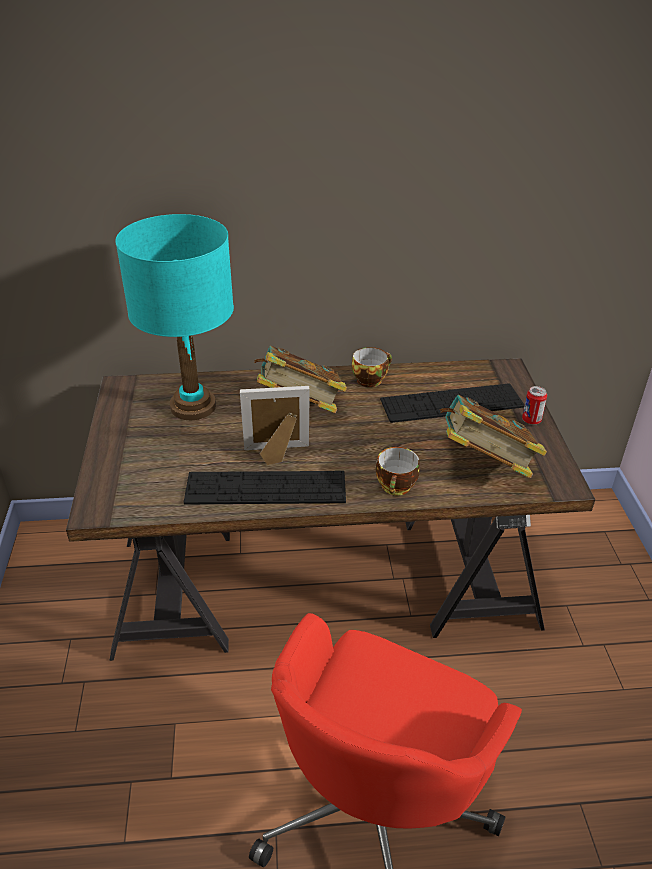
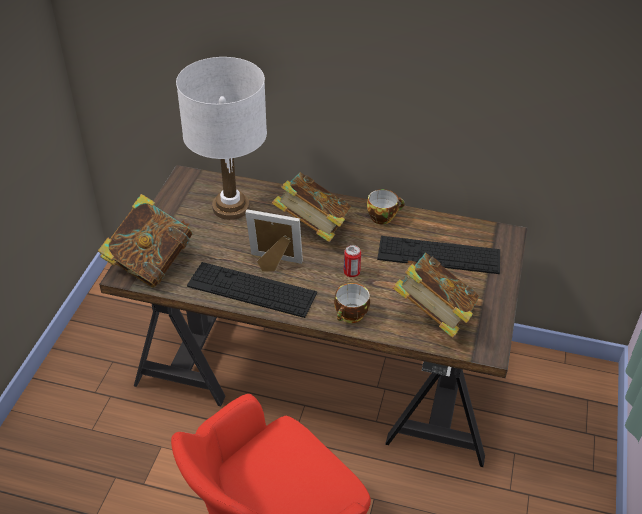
camera: 20 degrees right, 5 degrees up
turquoise table lamp [115,214,234,420] -> white table lamp [176,57,267,220]
can [522,386,547,424] -> can moved to [344,245,361,277]
none -> book [98,194,193,288]

